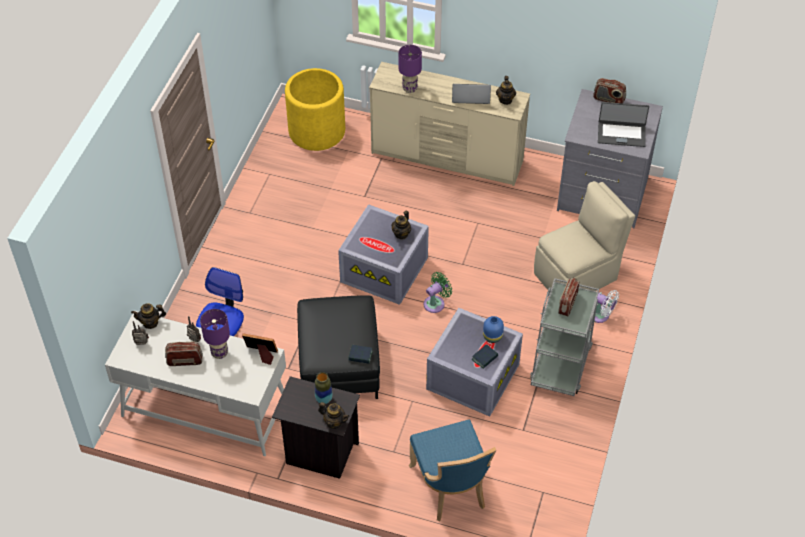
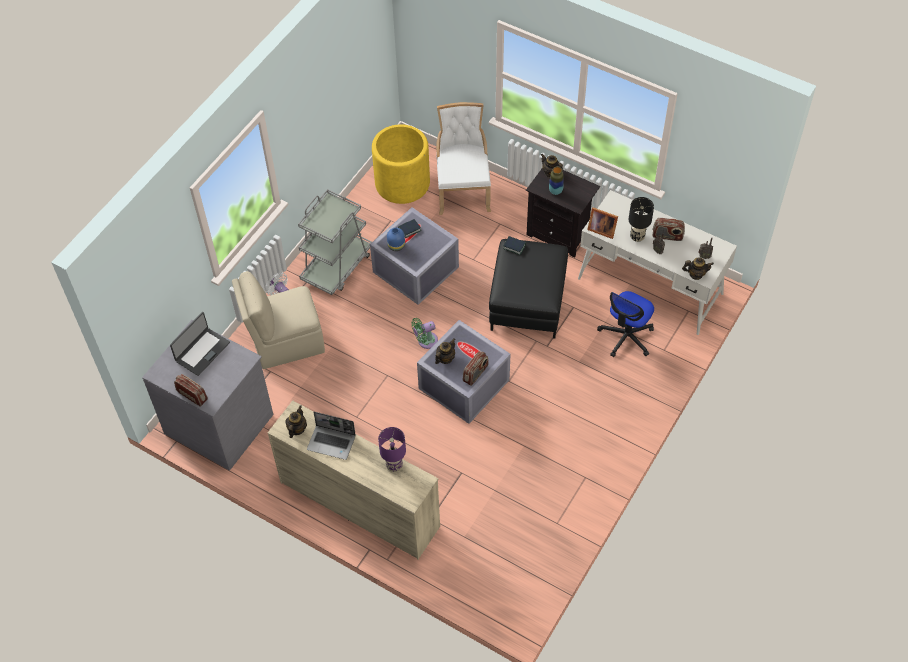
camera: 165 degrees left, 5 degrees up
purple table lamp [200,309,230,359] -> black table lamp [629,197,654,242]
yellow planter [285,68,345,151] -> yellow planter moved to [372,124,430,204]
blue chair [409,420,496,521] -> white chair [436,102,491,215]
radio [558,278,579,317] -> radio moved to [463,351,489,386]
laptop [598,102,649,147] -> laptop turned 105 degrees clockwise [170,312,230,376]

